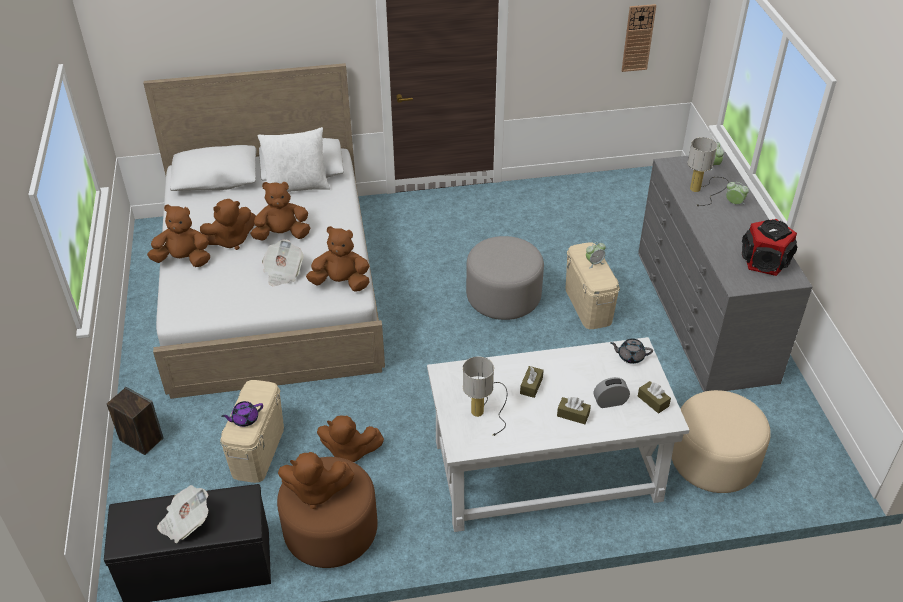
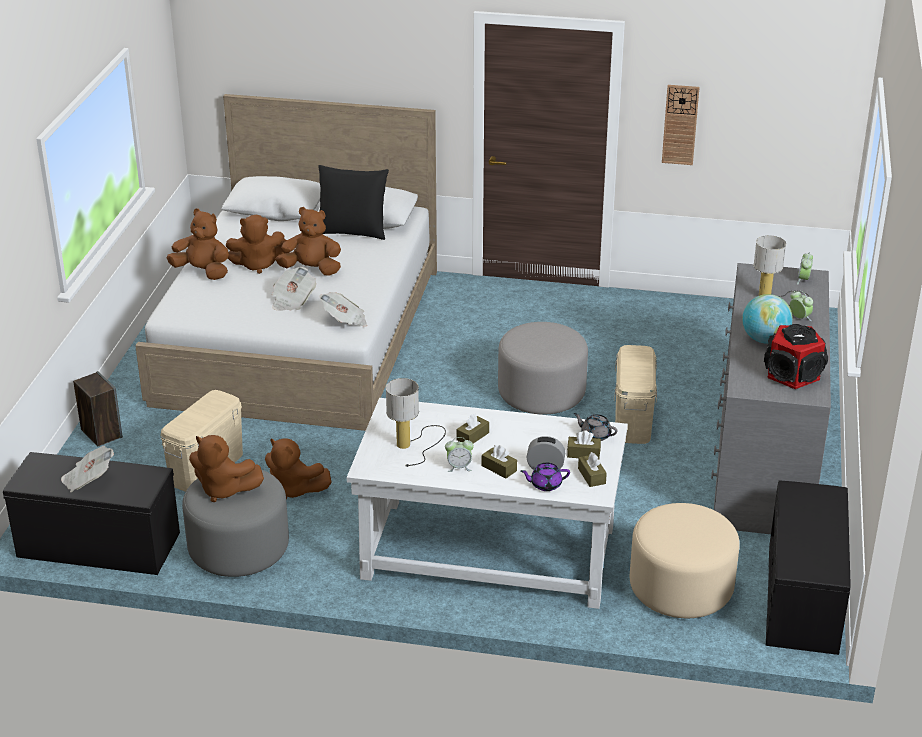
camera: 20 degrees right, 10 degrees down
purple teapot [221,401,263,427] -> purple teapot moved to [521,463,570,491]
white pillow [258,127,330,192] -> black pillow [318,165,389,240]
brown ottoman [277,457,378,568] -> grey ottoman [182,470,289,577]
brown plush toy [306,226,369,291] -> newspaper [320,292,367,327]
alarm clock [586,242,606,268] -> alarm clock moved to [445,437,474,472]
wall clock [622,4,656,72] -> wall clock moved to [662,85,700,165]
none -> brown tissue box [567,431,601,460]
none -> globe [742,294,793,344]
none -> black bench [766,480,851,655]

